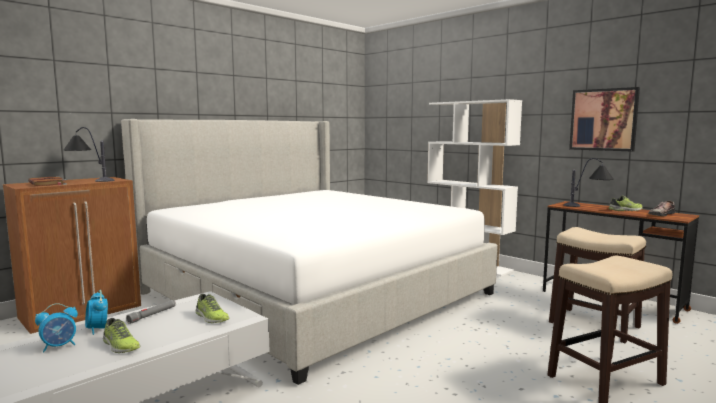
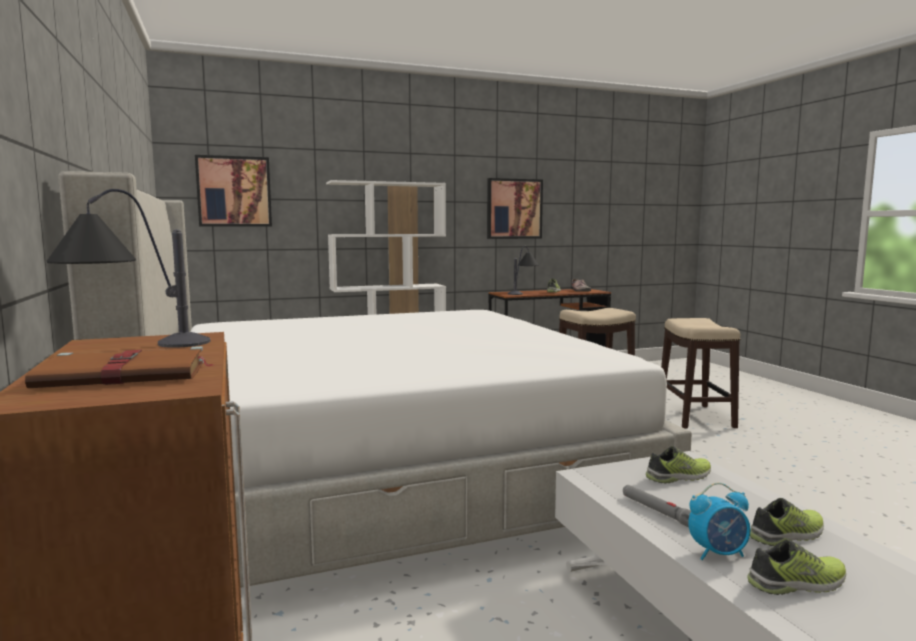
camera: 65 degrees left, 0 degrees up
alarm clock [35,303,78,352] -> shoe [747,540,846,595]
none -> picture [195,155,272,227]

